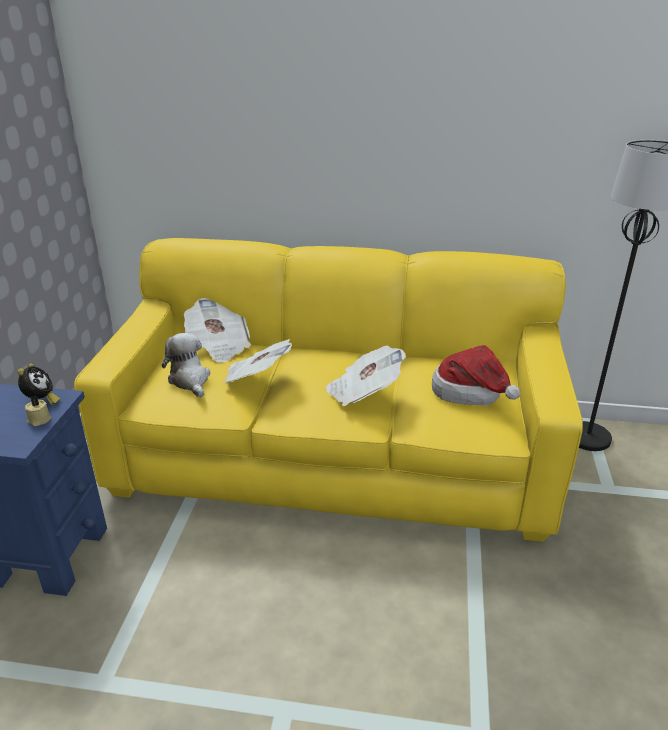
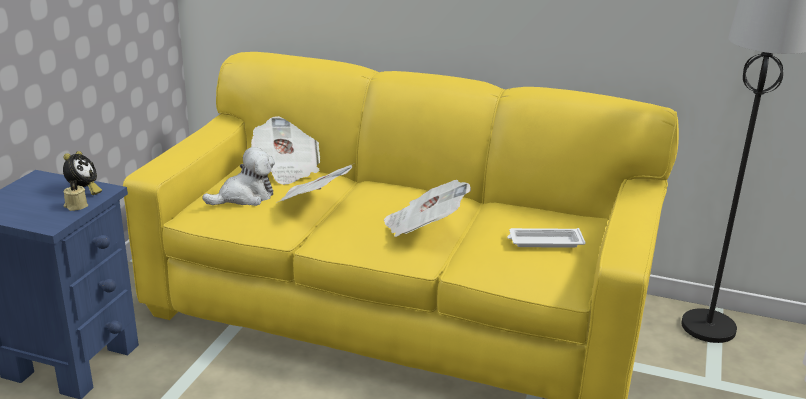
camera: 10 degrees right, 5 degrees down
plush toy [162,333,210,397] -> plush toy turned 75 degrees clockwise [202,147,275,206]
hat [432,345,520,406] -> white tray [507,228,586,248]

